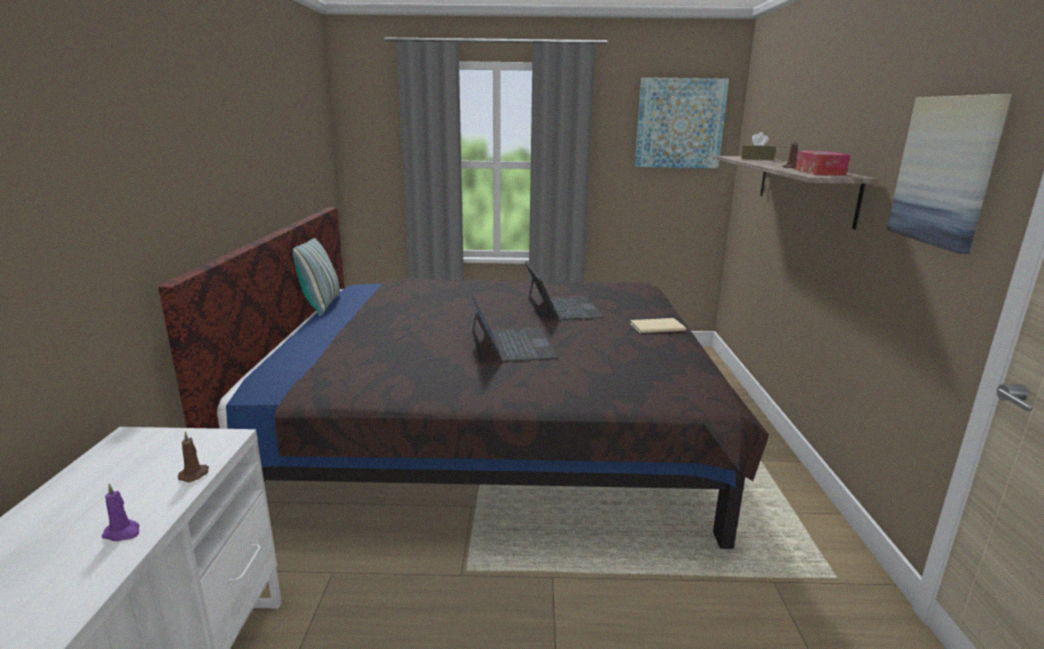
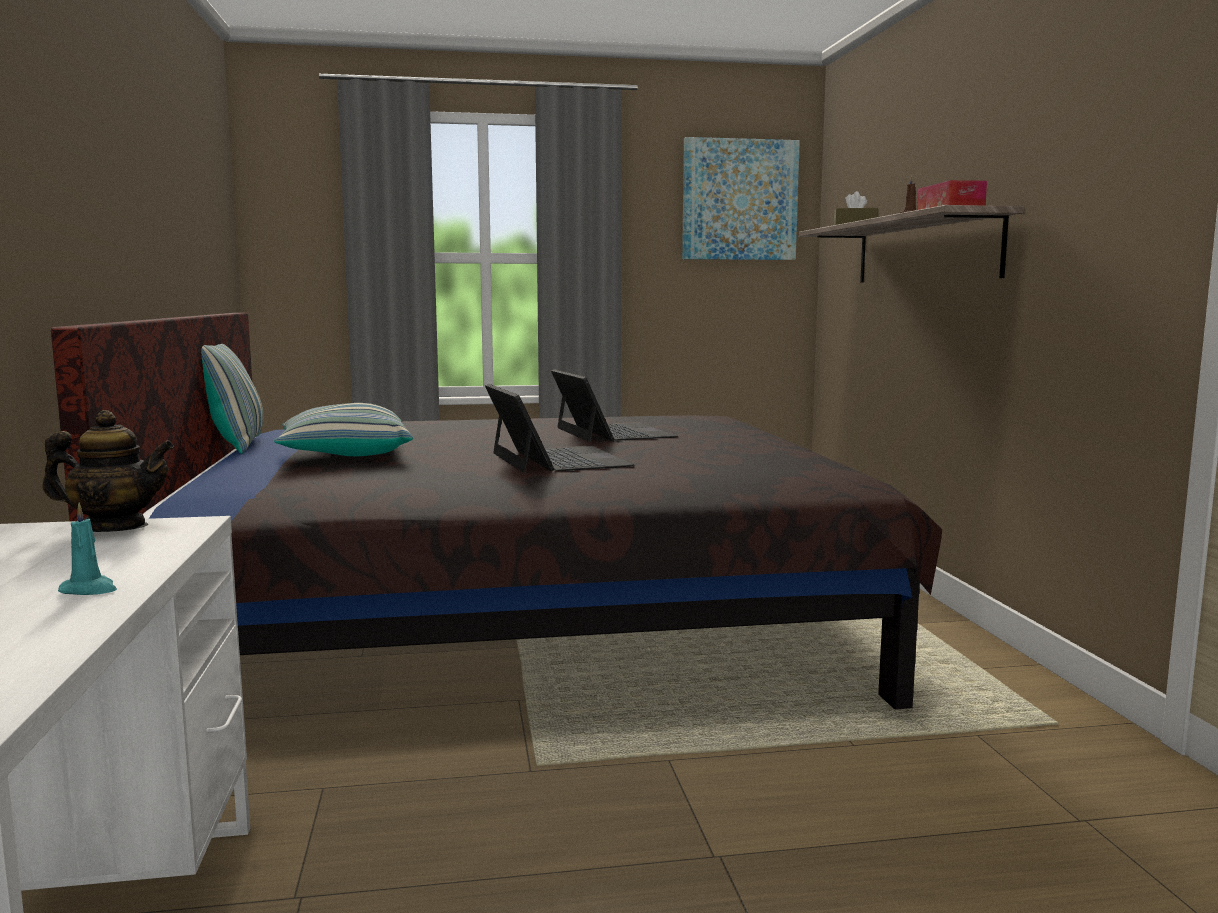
camera: 10 degrees left, 10 degrees down
purple candle [102,484,139,541] -> turquoise candle [58,503,117,595]
brown candle [178,431,209,482] -> none
beige book [630,318,686,333] -> none
picture [887,94,1012,254] -> none
none -> teapot [42,410,174,532]
none -> pillow [274,403,413,456]

